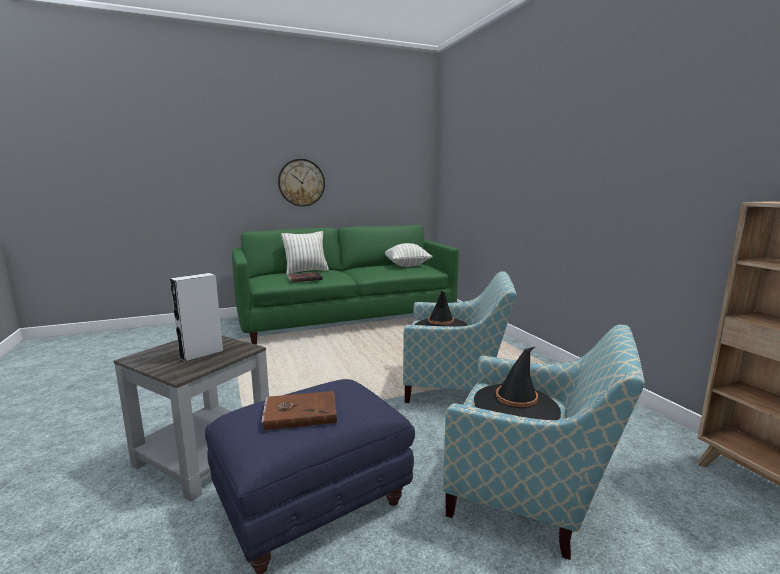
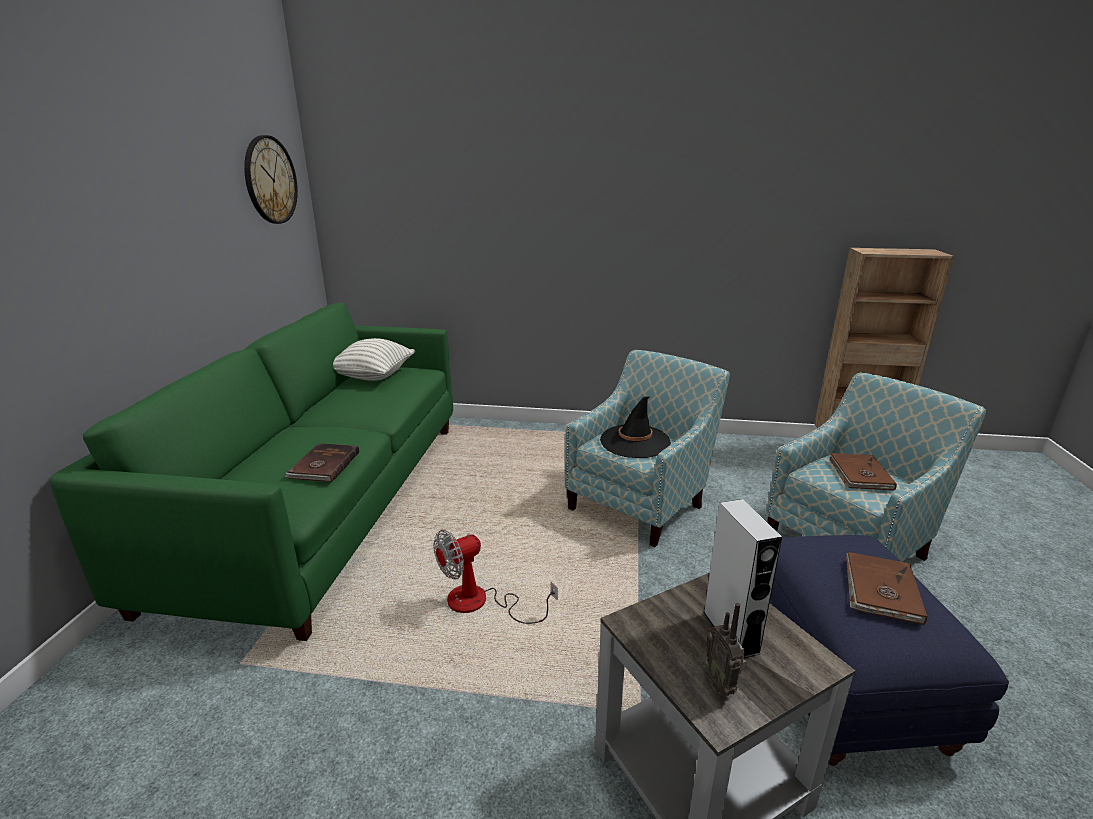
camera: 60 degrees left, 10 degrees up
wall clock [278,159,325,207] -> wall clock moved to [244,135,298,224]
pillow [281,231,329,275] -> none
black hat [474,346,561,420] -> brown book [829,453,897,491]
none -> fan [433,530,557,624]
none -> radio [706,603,746,696]

